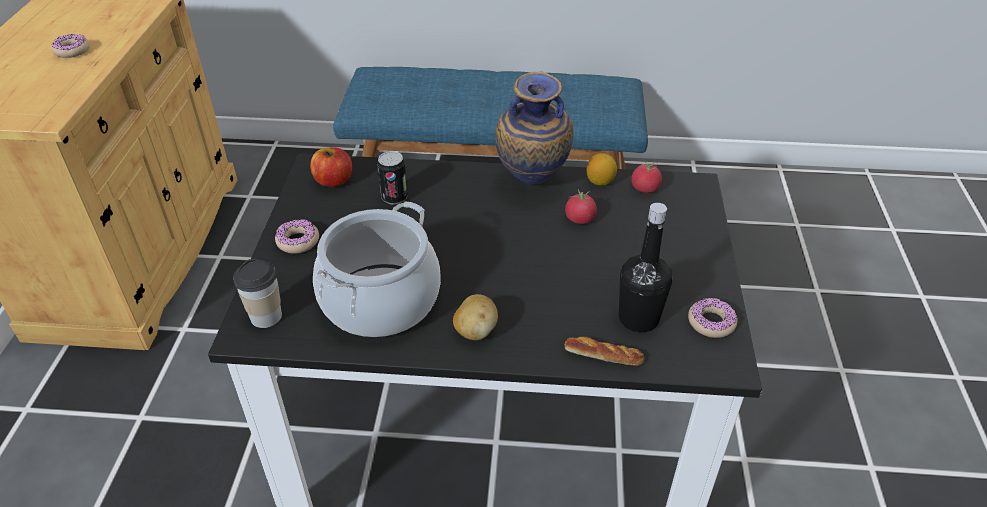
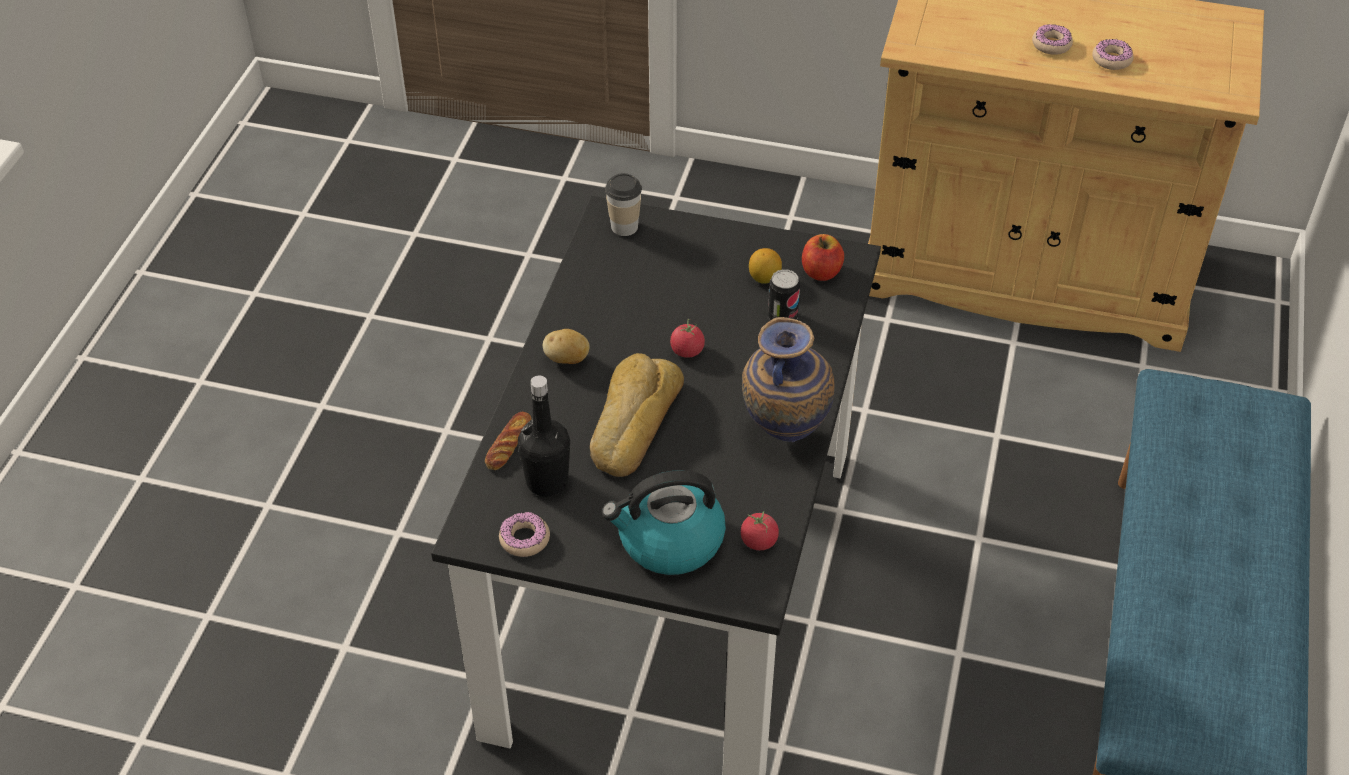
camera: 100 degrees right, 5 degrees up
donut [275,219,319,254] -> donut moved to [1092,39,1134,70]
cooking pot [313,201,441,337] -> none
tomato [565,189,597,224] -> tomato moved to [670,319,705,358]
lemon [586,153,617,185] -> lemon moved to [749,248,782,284]
none -> bread [590,353,684,477]
none -> kettle [602,470,726,575]

